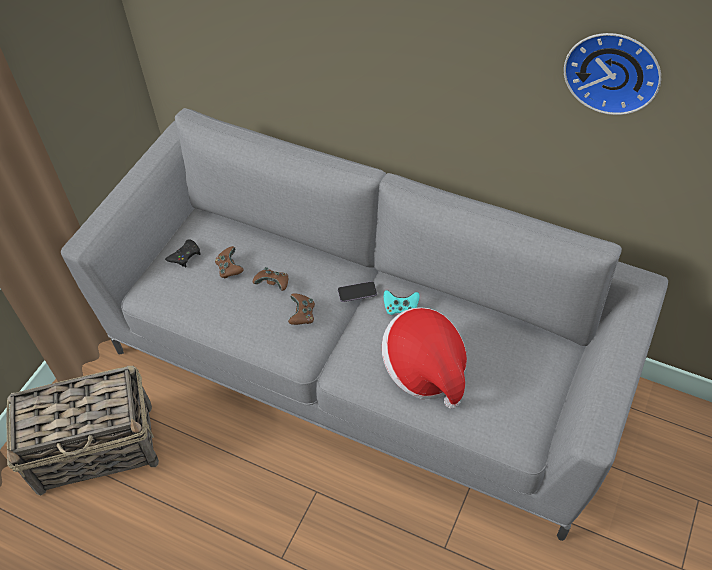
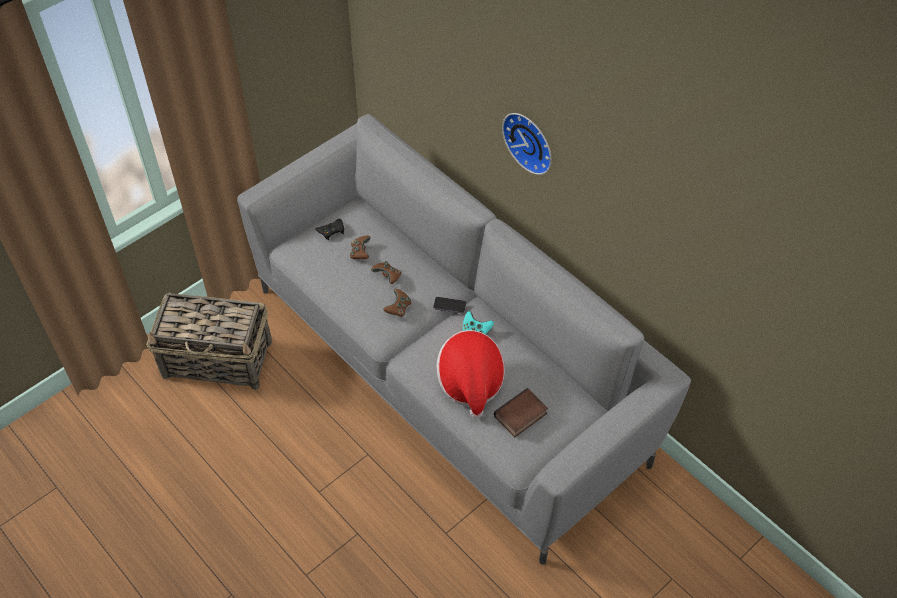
camera: 20 degrees right, 0 degrees up
wall clock [564,33,661,115] -> wall clock moved to [502,113,552,175]
none -> book [494,388,548,437]

